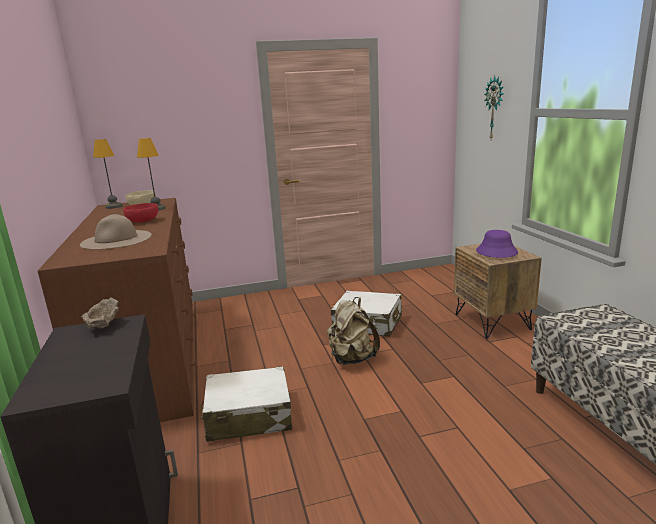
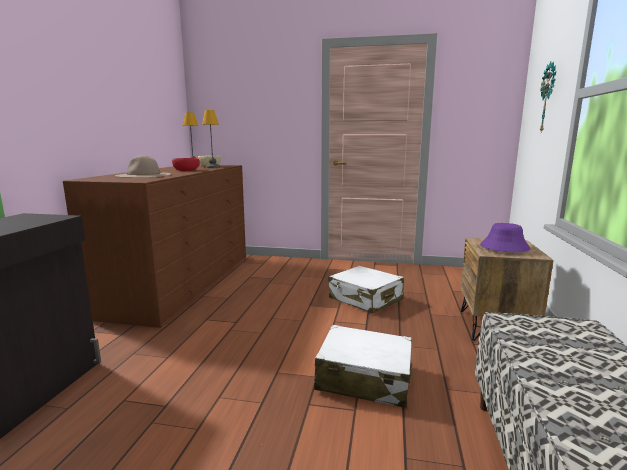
camera: 25 degrees right, 5 degrees down
beige bowl [81,297,119,329] -> none
white suitcase [200,366,292,442] -> white suitcase moved to [314,325,412,408]
beige backpack [327,297,380,365] -> none

